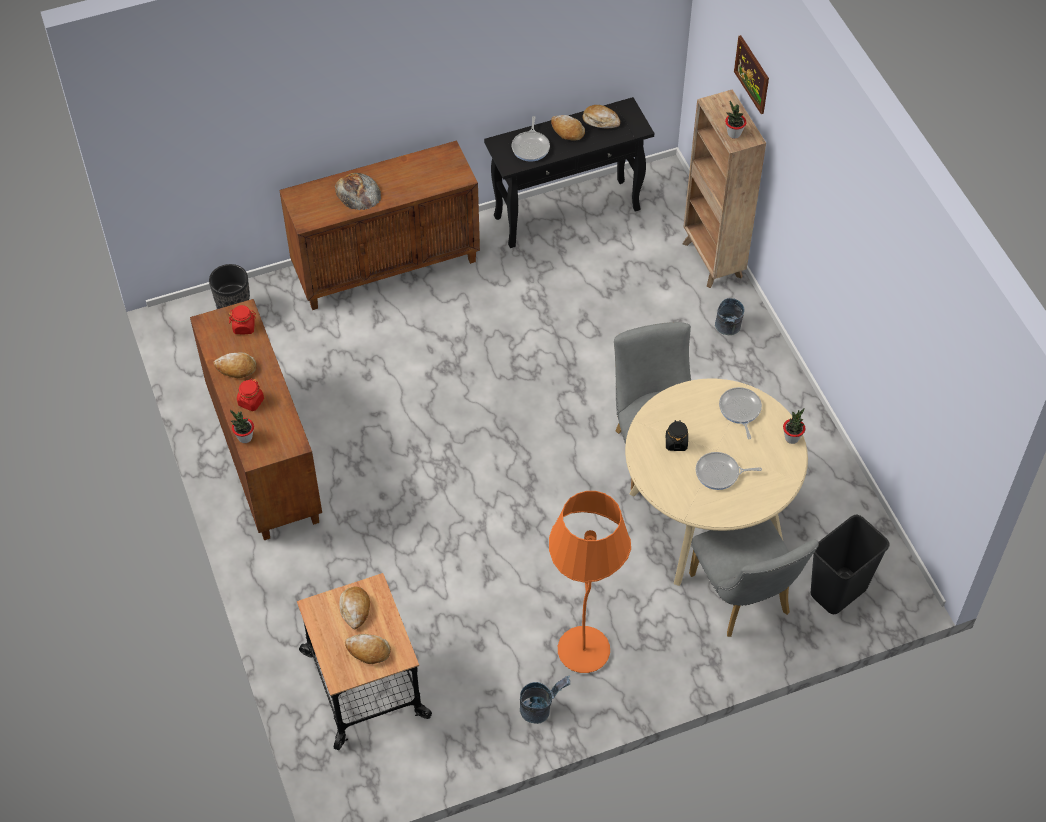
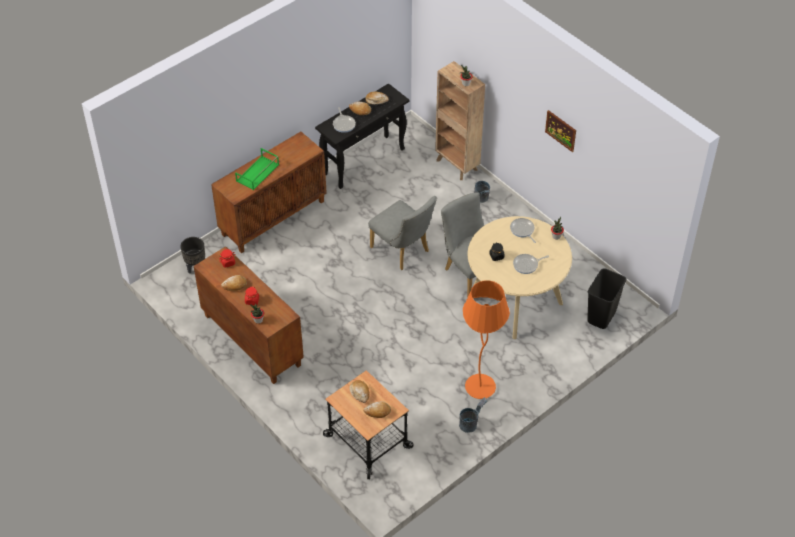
camera: 20 degrees left, 5 degrees down
bread [335,173,381,210] -> green tray [235,148,279,190]
grey chair [689,519,819,637] -> grey chair moved to [368,196,437,270]
picture [734,35,769,114] -> picture moved to [545,110,576,152]

